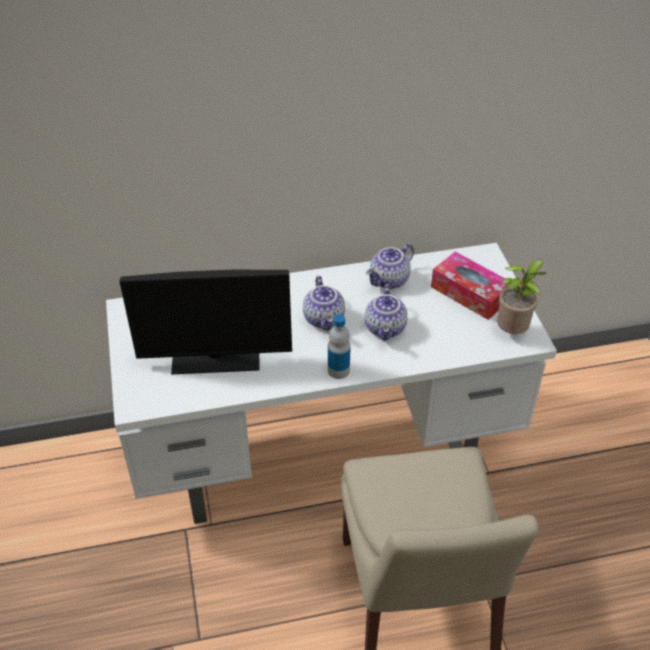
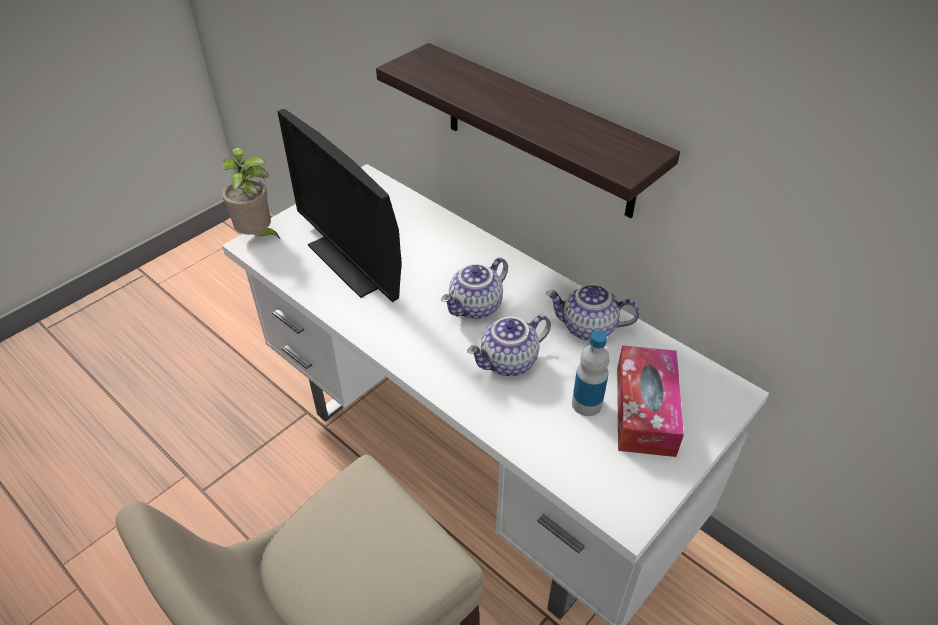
camera: 55 degrees right, 0 degrees up
bottle [328,314,351,379] -> bottle moved to [572,330,610,416]
potted plant [497,260,546,334] -> potted plant moved to [222,148,280,239]
none -> shelf [376,43,680,218]

